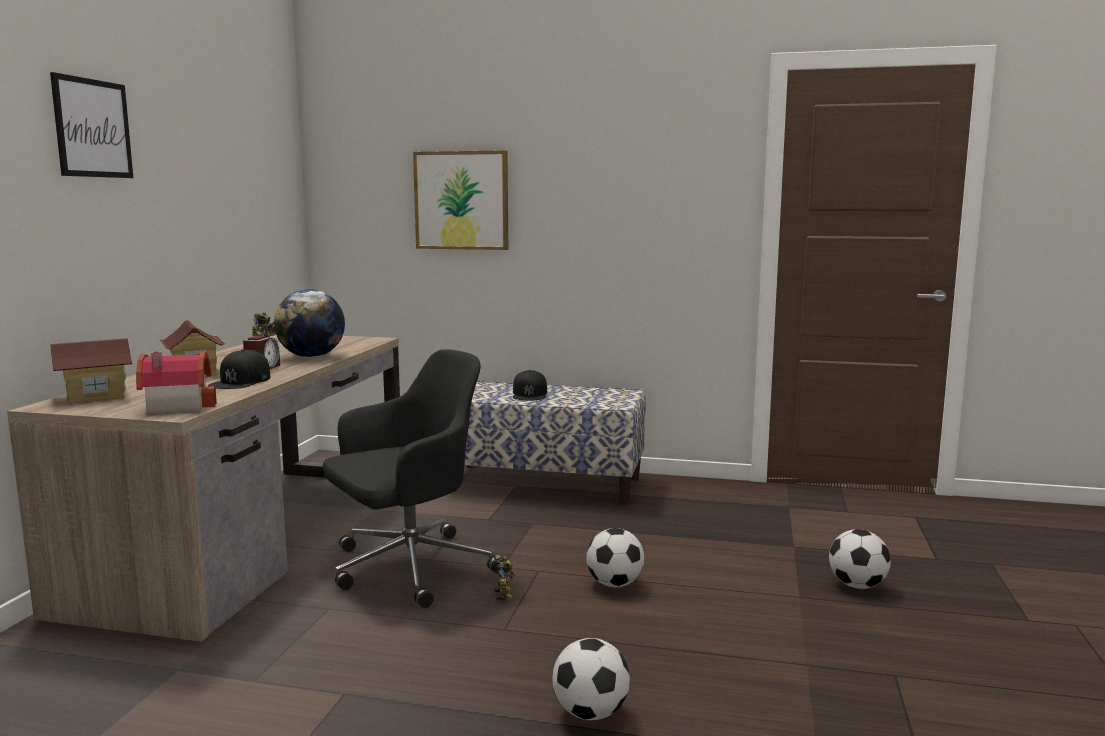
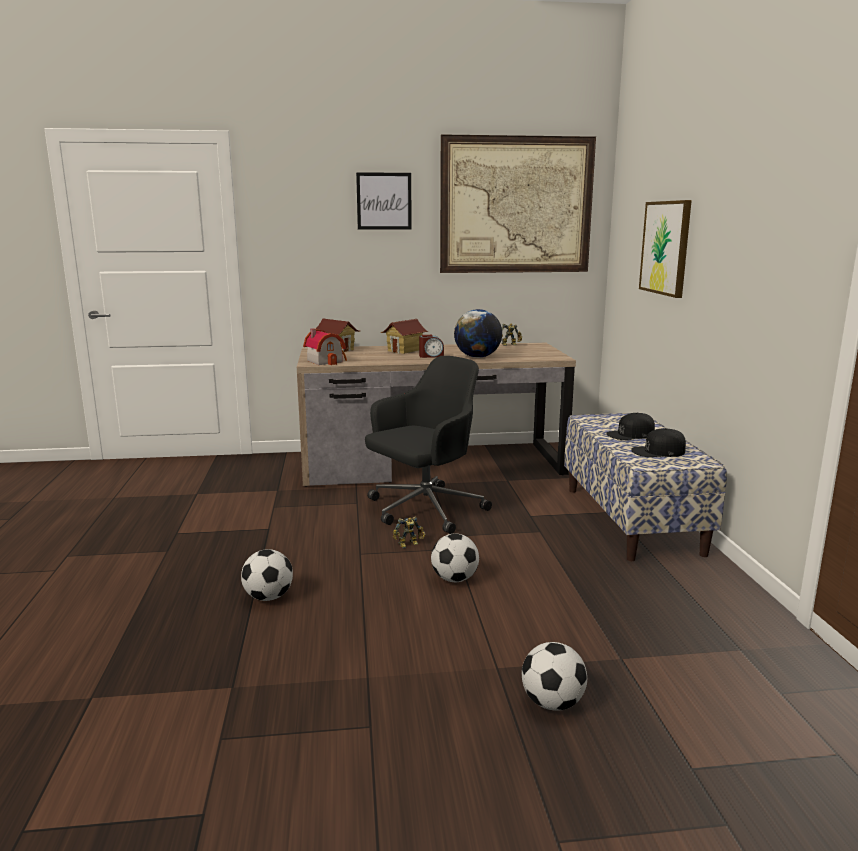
camera: 70 degrees right, 5 degrees up
black cap [208,349,271,389] -> black cap moved to [631,428,686,457]
black office chair [323,349,498,608] -> black office chair turned 75 degrees counterclockwise [365,356,492,534]
none -> picture [440,134,596,273]

